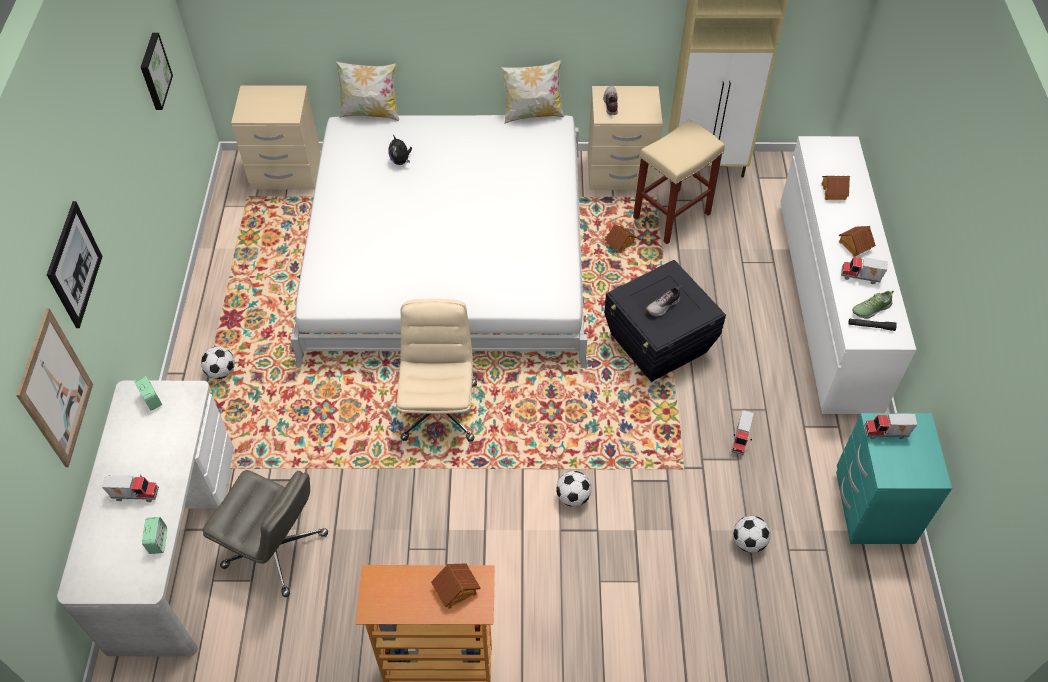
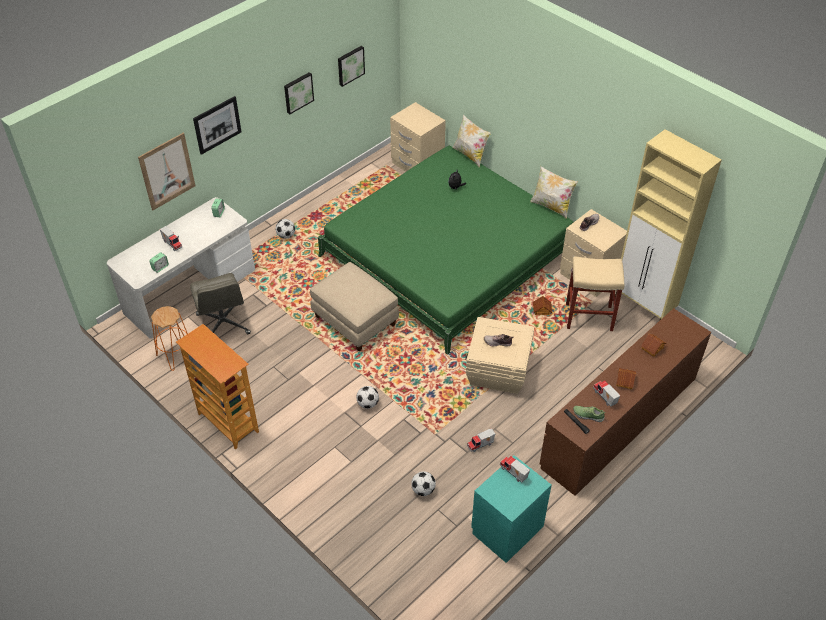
camera: 45 degrees right, 5 degrees down
white bed [290,115,588,368] -> green bed [318,146,573,355]
beige office chair [396,299,477,442] -> beige ottoman [310,262,399,351]
toy house [431,564,481,609] -> none
black storage box [604,260,726,382] -> beige storage box [465,317,534,394]
white dresser [780,136,916,414] -> brown dresser [540,308,711,496]
none -> orange stool [151,306,188,371]
none -> picture [284,72,314,114]

